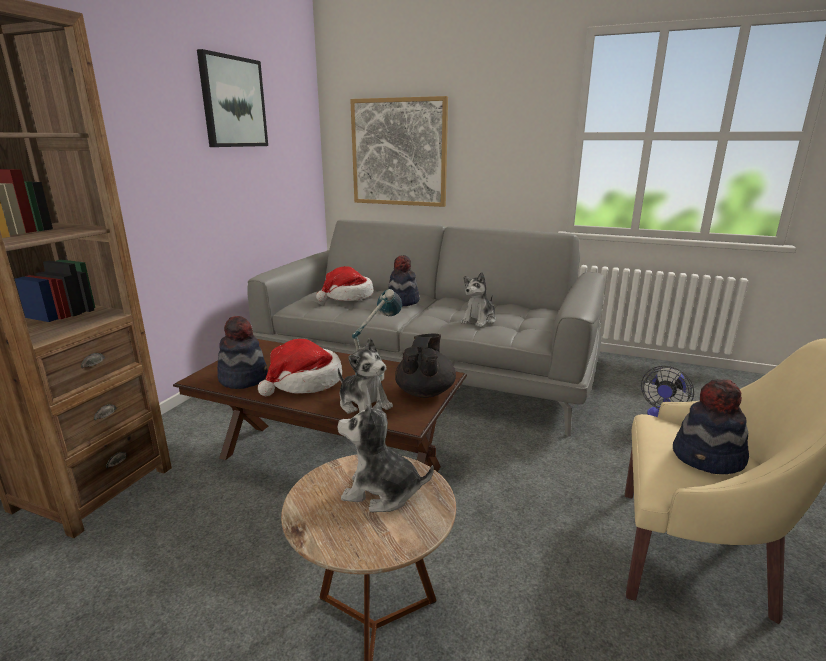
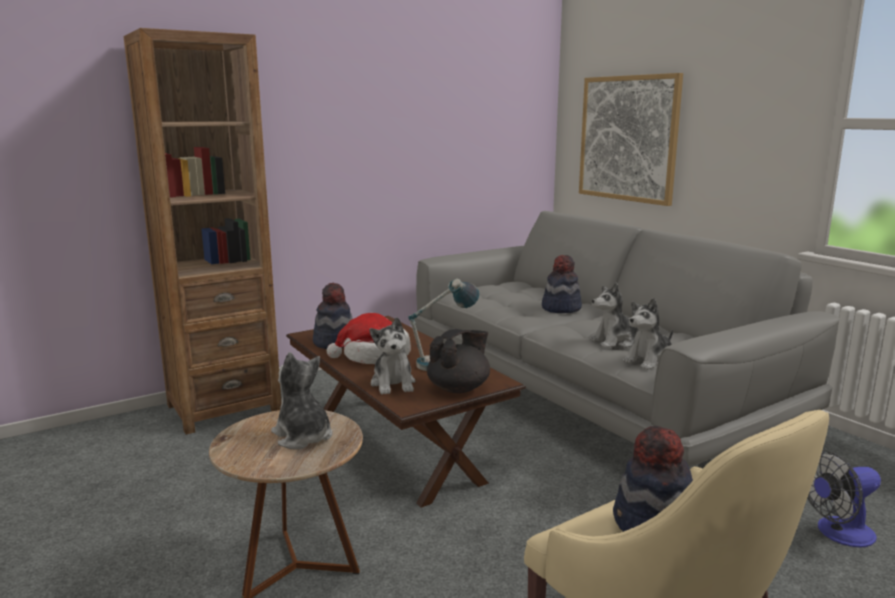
camera: 35 degrees right, 5 degrees down
picture [197,49,268,147] -> none
hat [316,266,373,301] -> none
none -> plush toy [623,298,673,370]

